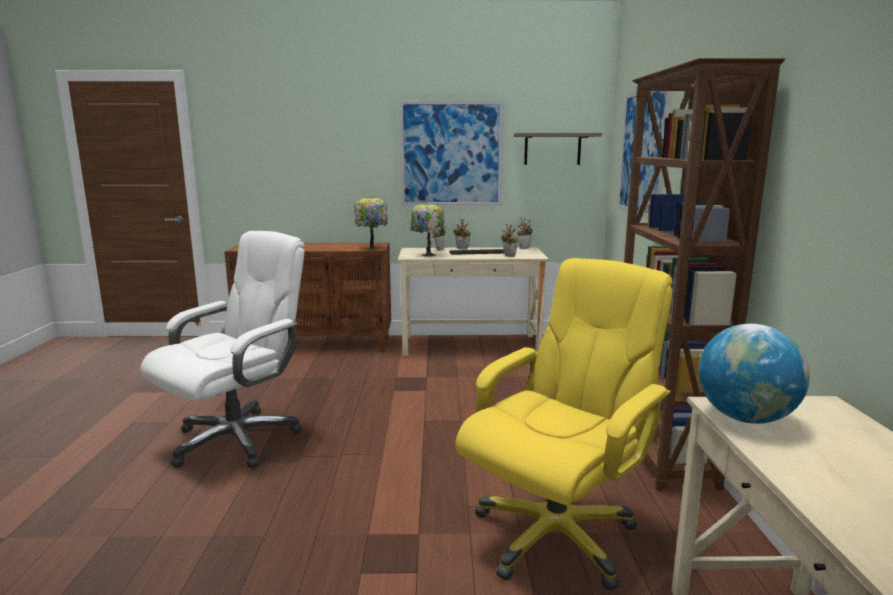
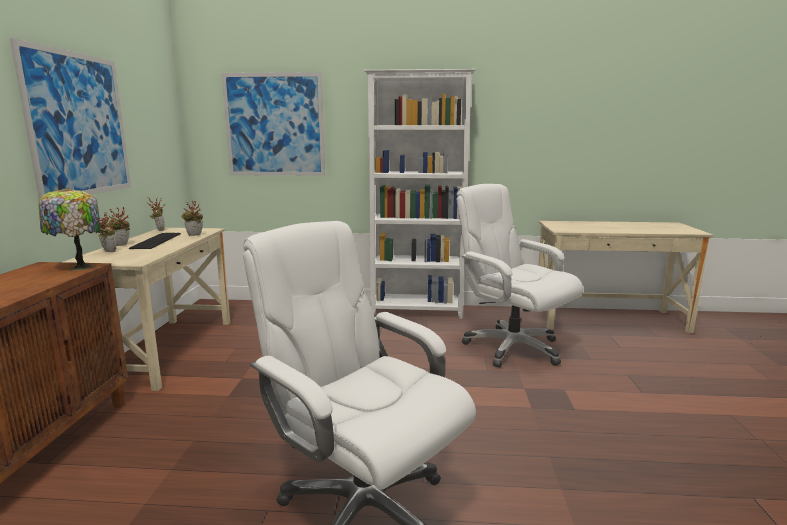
camera: 85 degrees left, 0 degrees up
table lamp [411,203,444,256] -> none
yellow office chair [455,258,673,591] -> white office chair [456,184,583,368]
shelf [514,133,602,165] -> none
brown bookcase [624,58,785,491] -> white bookcase [364,69,476,319]
globe [698,324,810,424] -> none

